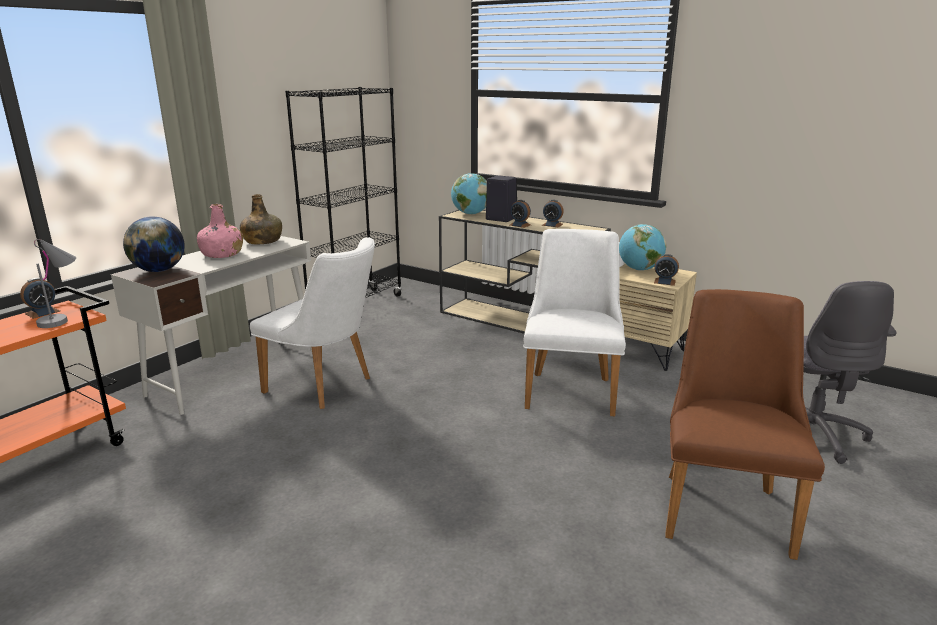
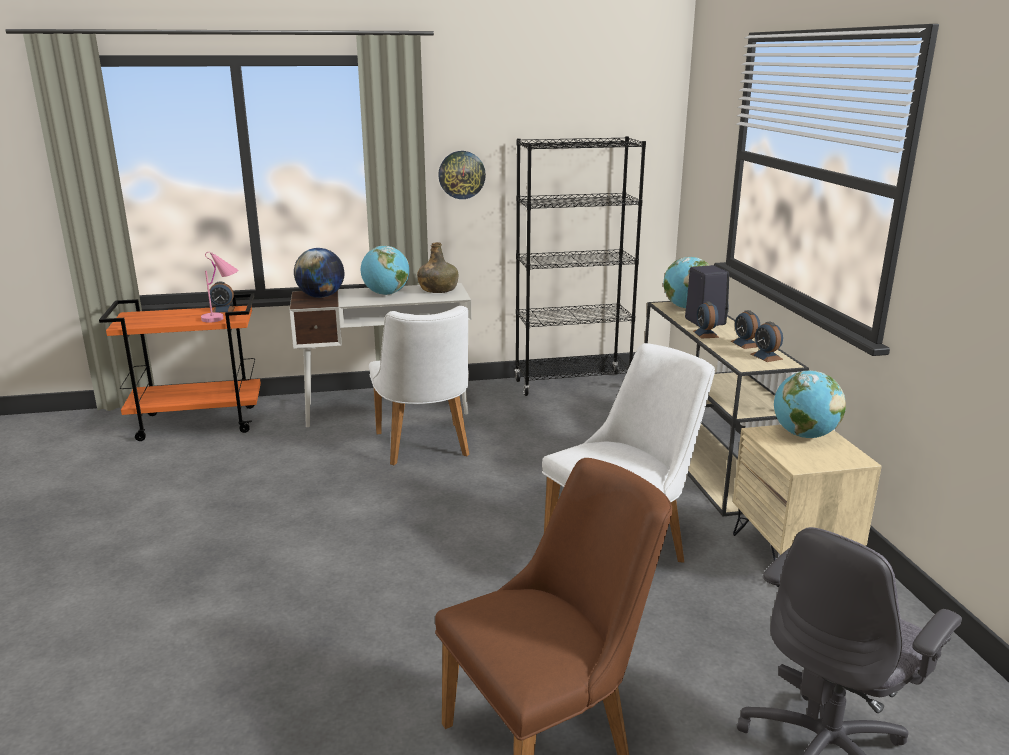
camera: 45 degrees right, 0 degrees up
grey table lamp [34,239,76,328] -> pink table lamp [201,252,238,323]
pink bottle [197,204,243,258] -> globe [361,246,409,295]
alarm clock [654,254,679,286] -> alarm clock moved to [751,322,783,362]
none -> wall clock [438,151,486,199]

